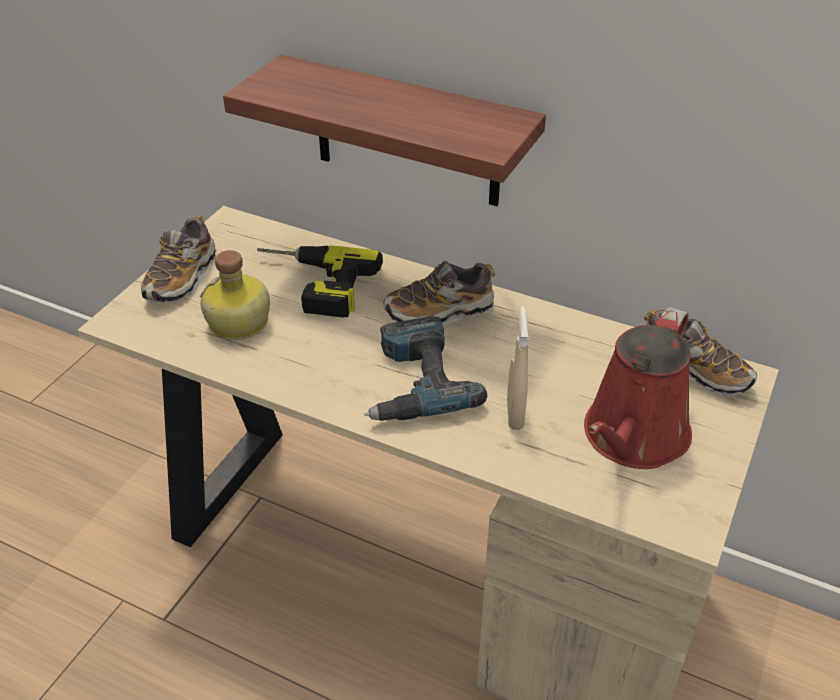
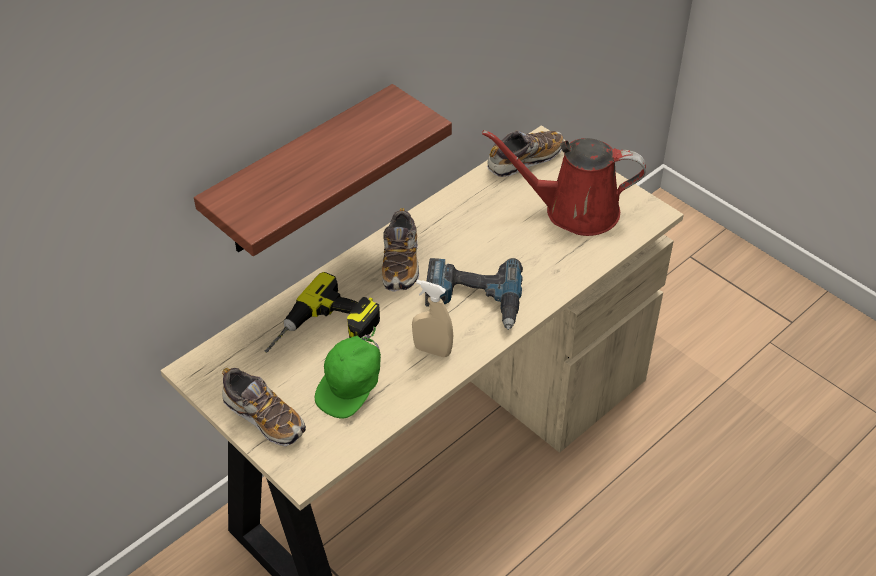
camera: 70 degrees left, 5 degrees up
bottle [200,250,270,340] -> green cap [315,326,381,419]
beige spray bottle [507,306,529,430] -> beige spray bottle moved to [412,280,453,358]
red watering can [584,307,692,469] -> red watering can turned 135 degrees clockwise [482,130,646,236]

